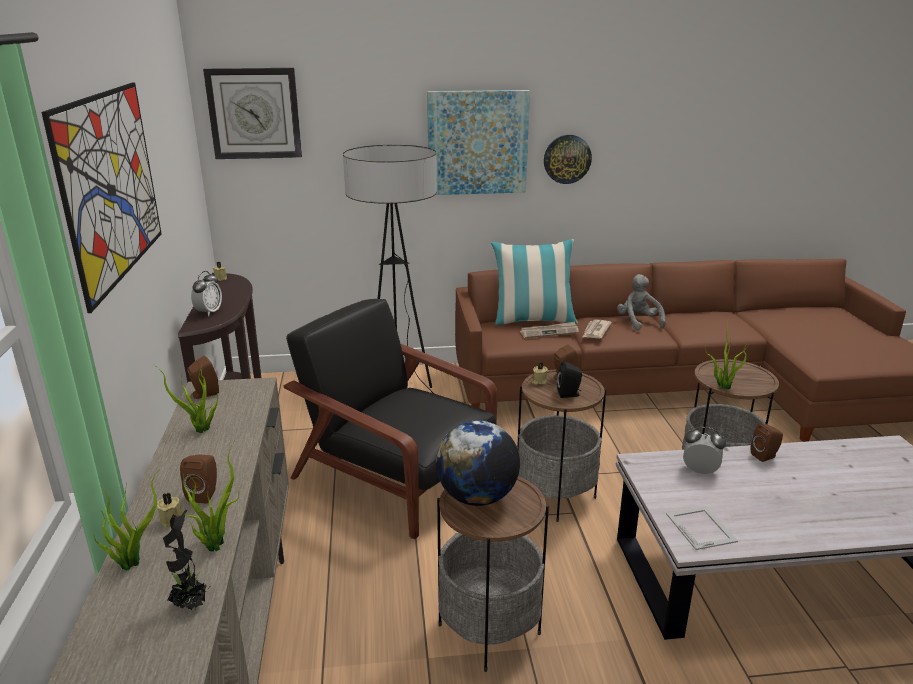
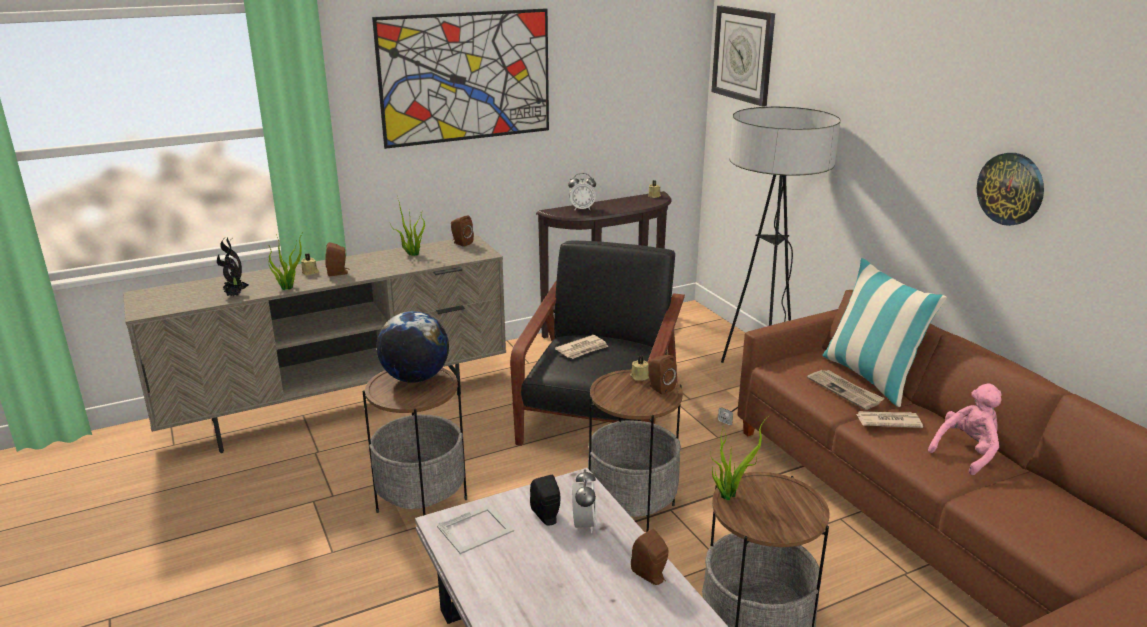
camera: 70 degrees right, 0 degrees up
potted plant [91,469,160,570] -> none
picture [427,90,530,195] -> none
black speaker [557,361,582,398] -> black speaker moved to [530,475,560,526]
grey plush toy [617,274,666,331] -> pink plush toy [928,383,1002,475]
none -> newspaper [555,335,609,359]

